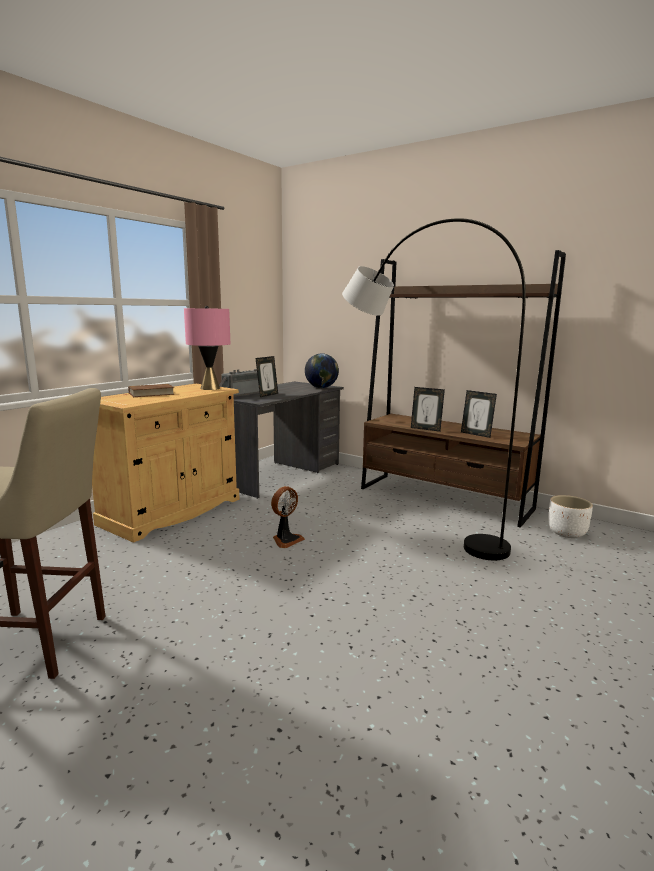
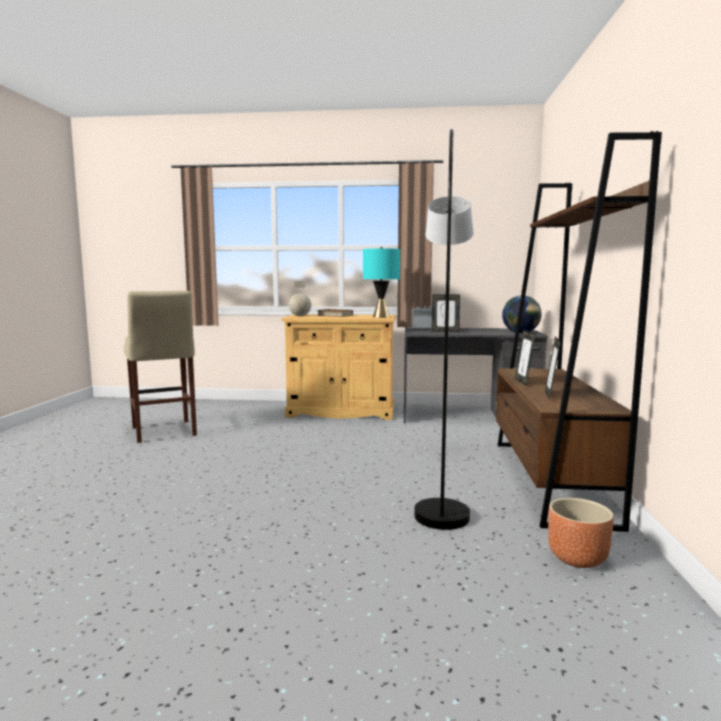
camera: 60 degrees right, 5 degrees down
pink table lamp [184,306,230,390] -> turquoise table lamp [363,247,400,318]
fan [271,486,305,548] -> none
white planter [548,495,593,538] -> brown planter [548,498,614,568]
none -> globe [289,281,311,316]

